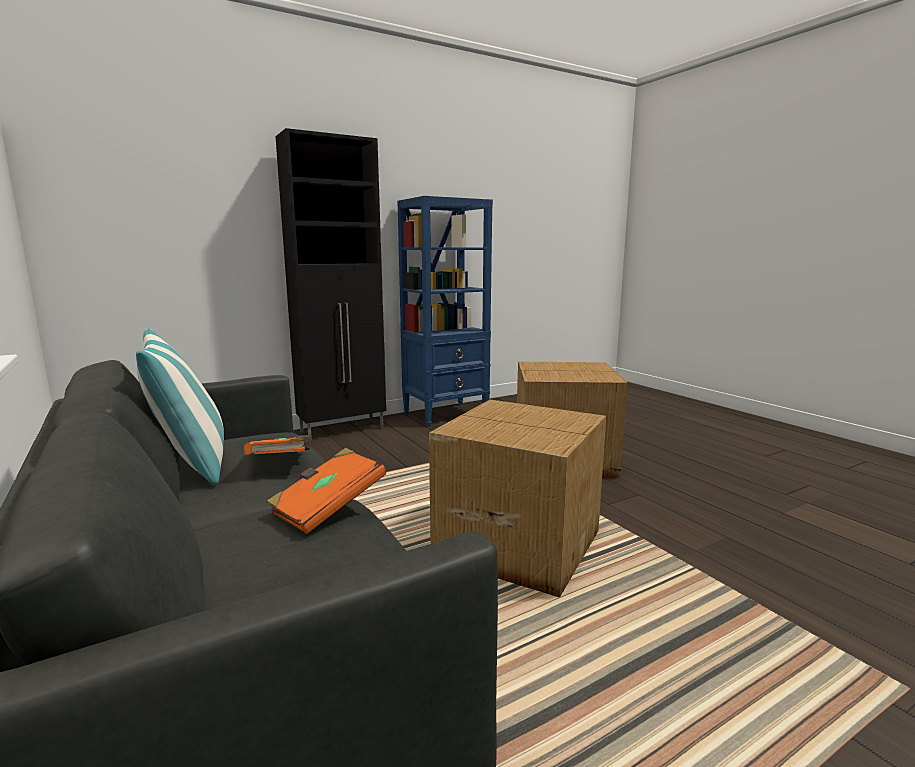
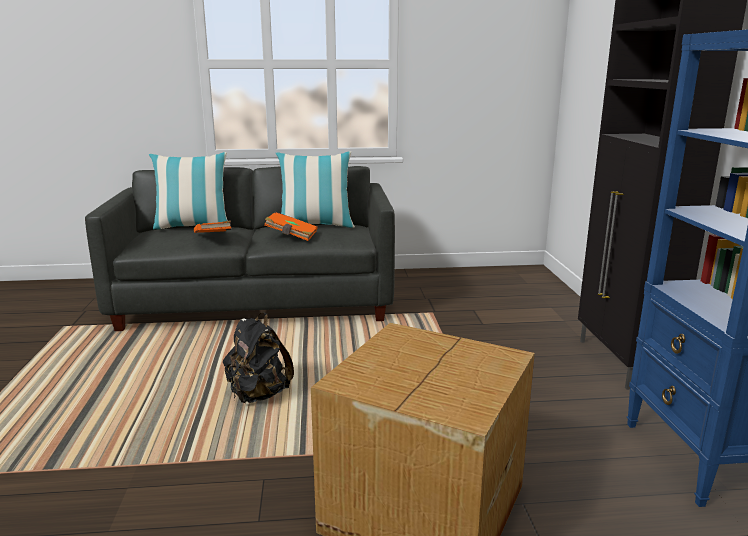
camera: 115 degrees right, 5 degrees up
cardboard box [429,400,606,598] -> black backpack [223,313,294,403]
none -> pillow [149,152,228,230]

